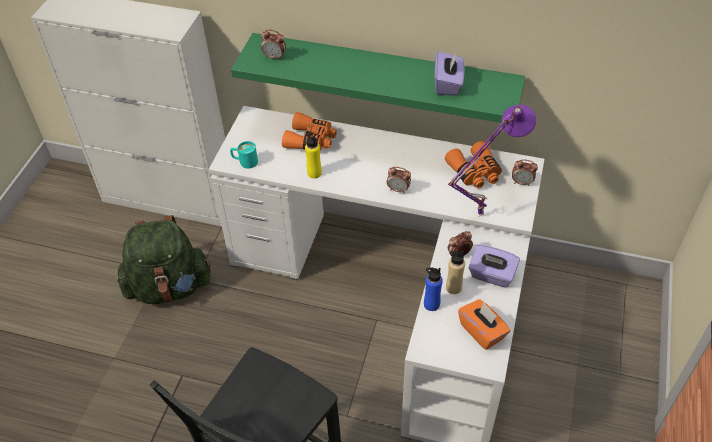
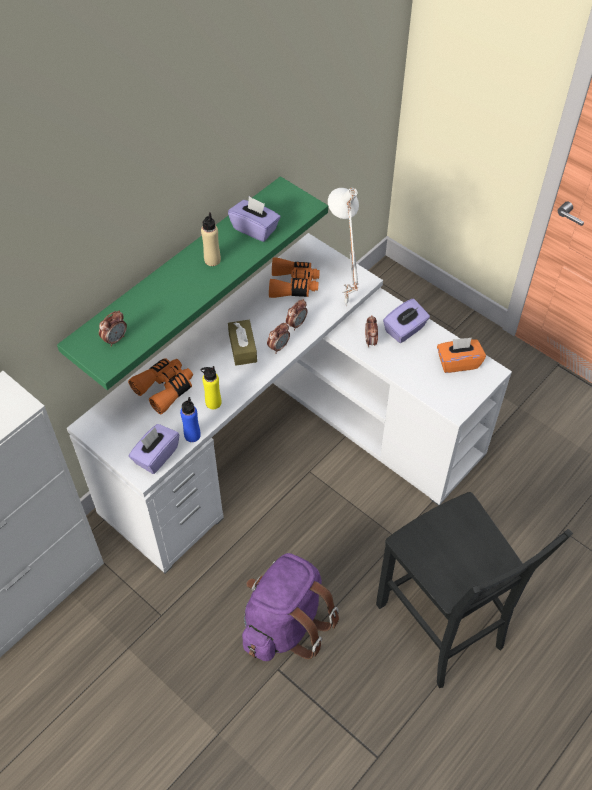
camera: 65 degrees left, 5 degrees up
green backpack [117,215,212,304] -> none
turquoise mug [230,141,258,169] -> purple tissue box [129,424,179,474]
blue bottle [424,267,443,311] -> blue bottle moved to [180,397,201,442]
beige bottle [446,250,465,294] -> beige bottle moved to [201,212,221,266]
purple table lamp [448,105,536,217] -> white table lamp [328,188,359,304]
alarm clock [512,160,538,186] -> alarm clock moved to [286,299,308,331]
none -> brown tissue box [228,320,257,366]
none -> purple backpack [242,553,339,661]

